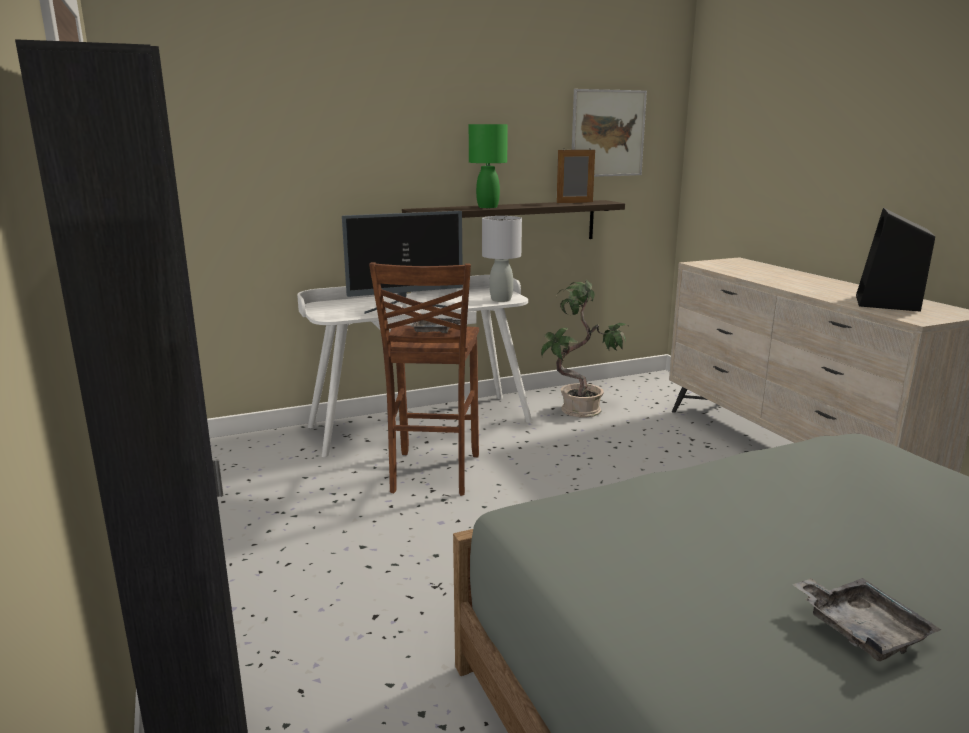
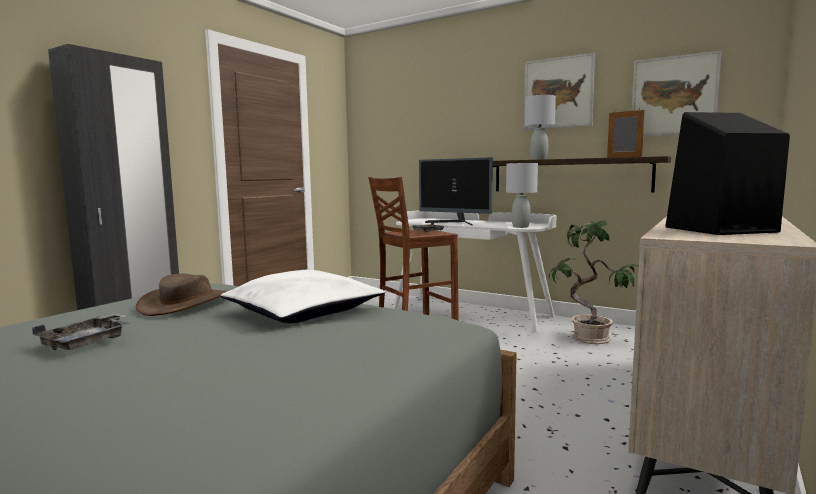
camera: 55 degrees right, 10 degrees down
green table lamp [469,124,508,208] -> grey table lamp [525,95,556,160]
none -> brown hat [136,273,227,316]
none -> white pillow [221,270,385,323]
none -> picture [524,53,595,130]

